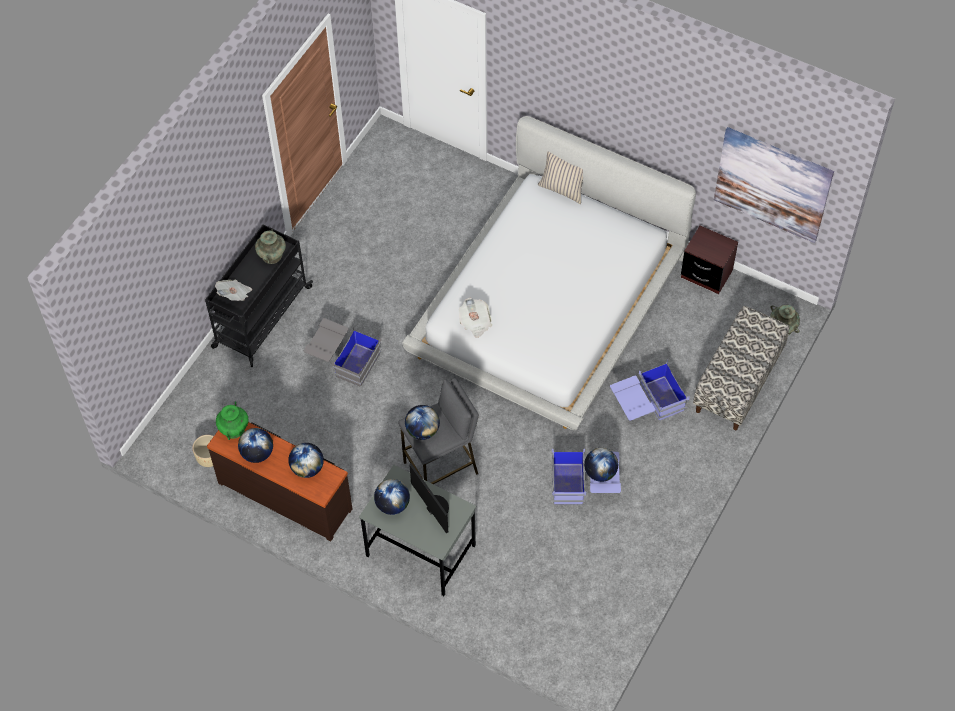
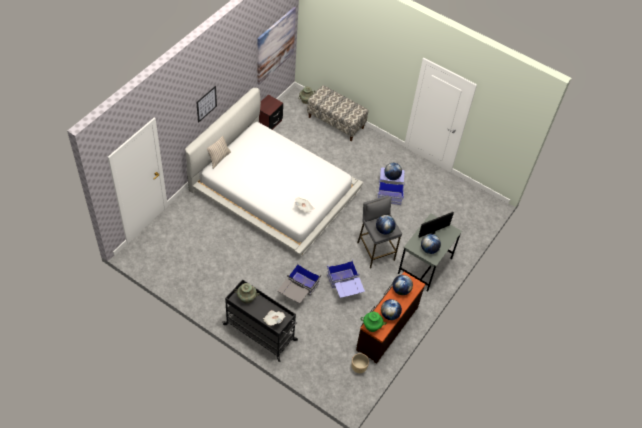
camera: 90 degrees left, 5 degrees down
blue storage box [610,360,690,421] -> blue storage box moved to [327,260,365,298]
none -> picture [196,86,217,123]

